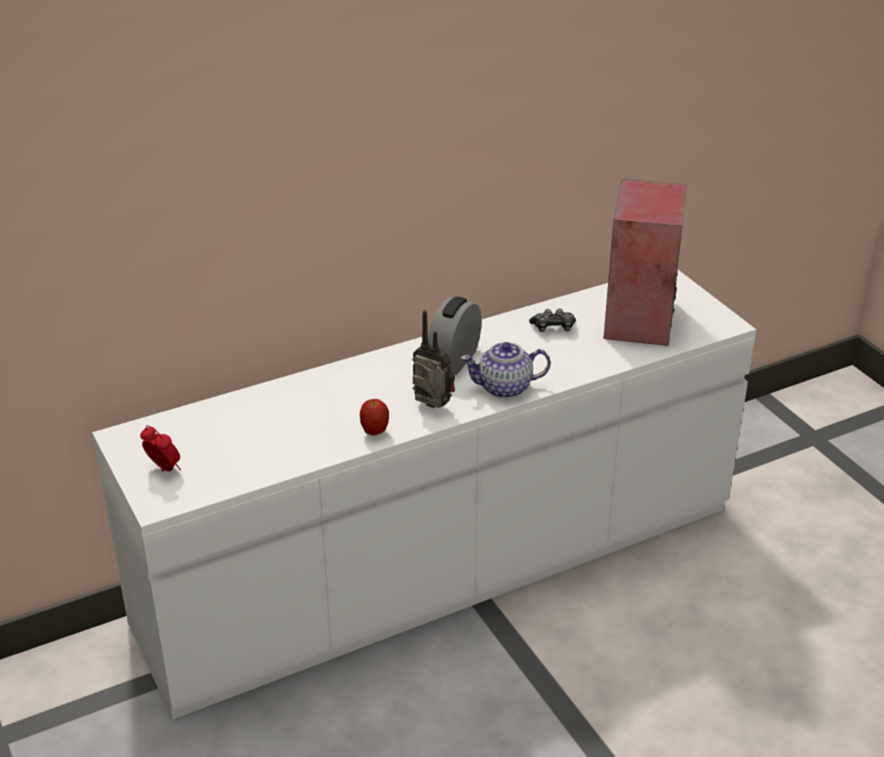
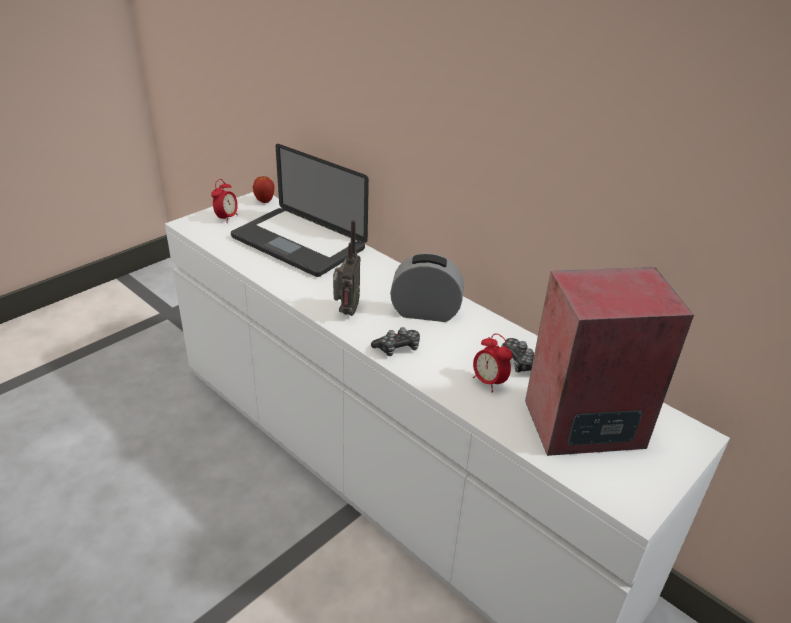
camera: 70 degrees right, 0 degrees up
apple [360,399,389,435] -> apple moved to [253,176,275,203]
teapot [461,342,551,398] -> game controller [371,327,420,356]
none -> laptop [231,144,369,277]
none -> alarm clock [473,333,513,392]

